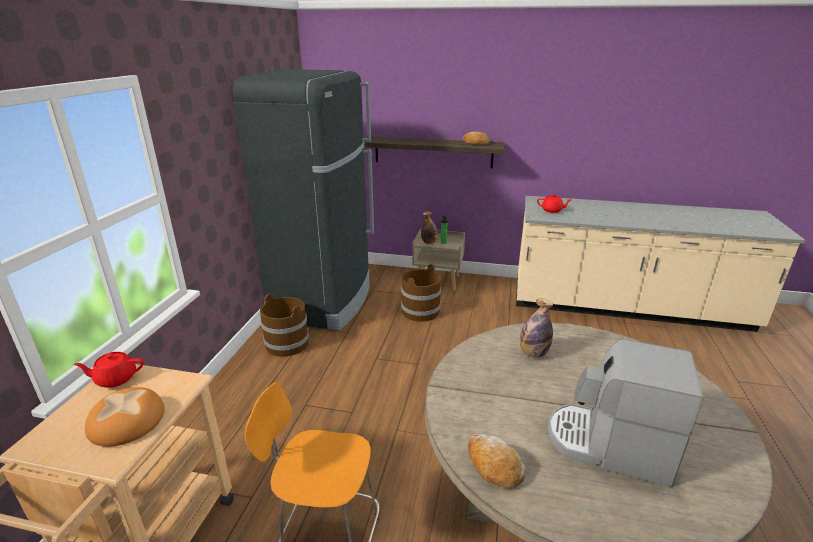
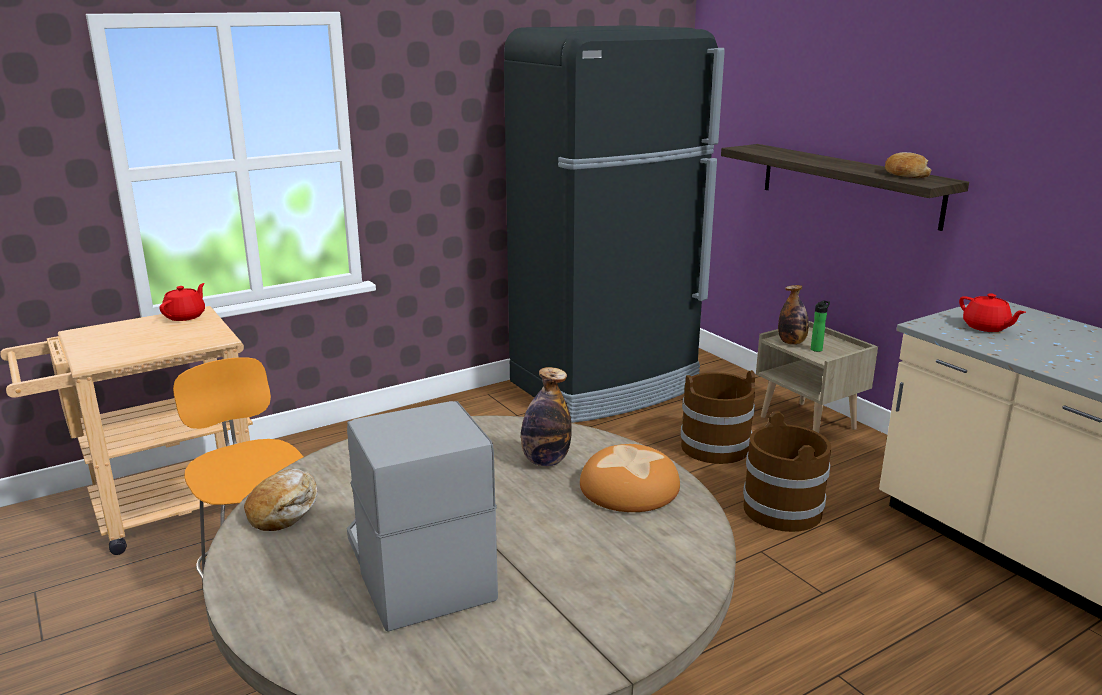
camera: 45 degrees right, 5 degrees down
red teapot [74,352,144,388] -> red teapot turned 75 degrees clockwise [159,283,205,321]
bread [85,387,165,447] -> bread moved to [580,444,680,512]
brown bucket [260,293,309,357] -> brown bucket moved to [743,411,831,532]

